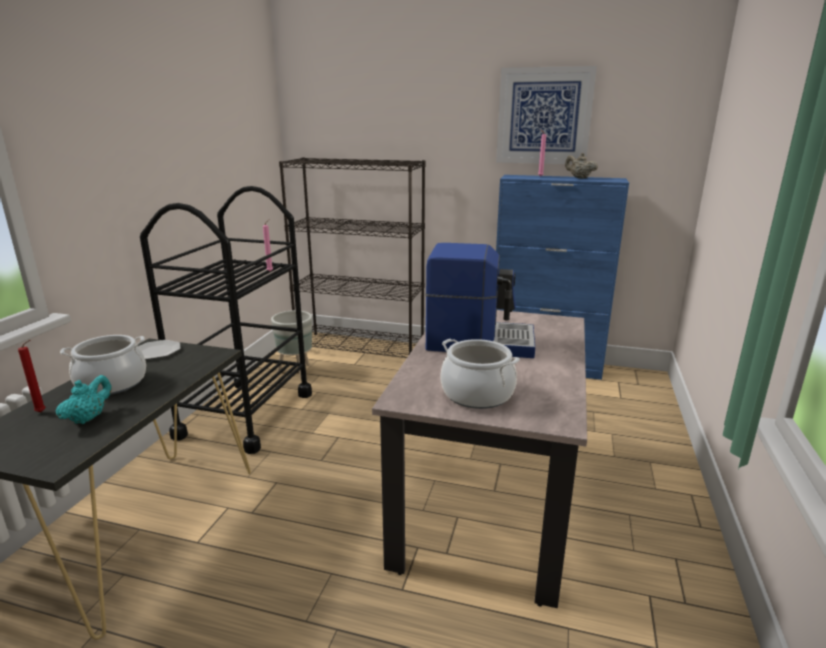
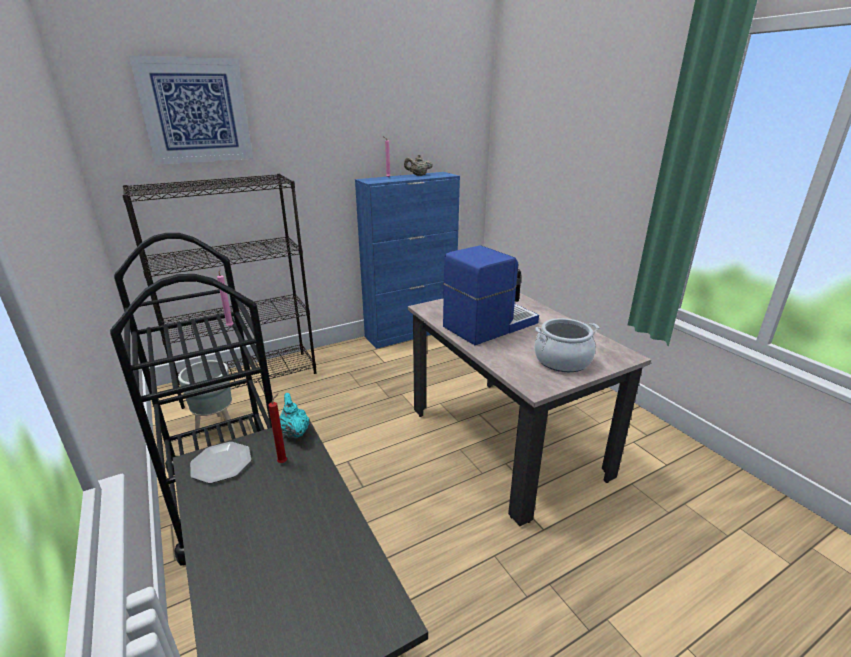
camera: 45 degrees left, 5 degrees up
red candle [18,340,46,412] -> red candle moved to [268,393,287,463]
turquoise teapot [56,375,112,424] -> turquoise teapot moved to [280,393,309,439]
cooking pot [60,335,146,395] -> none
picture [496,66,597,164] -> picture moved to [129,55,253,165]

